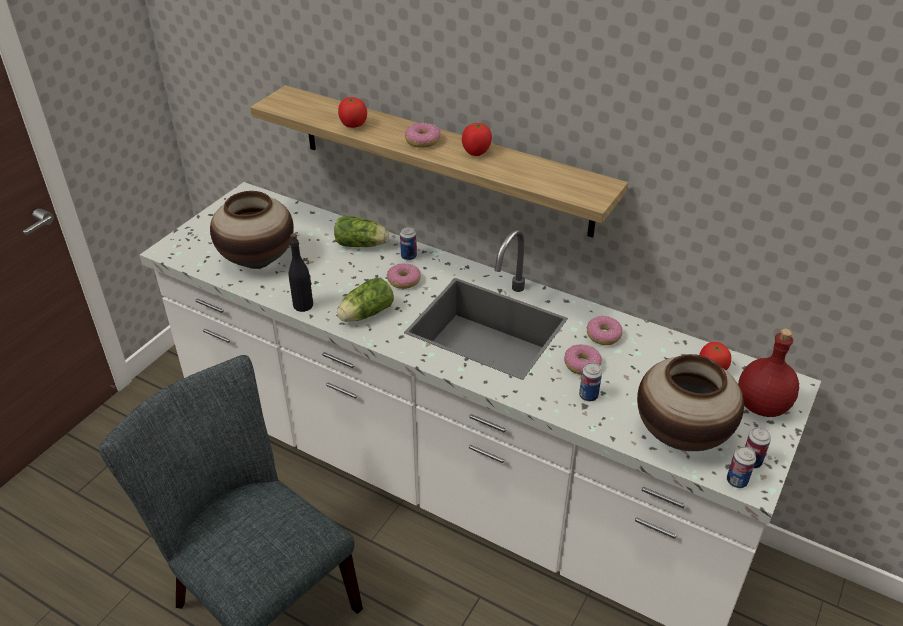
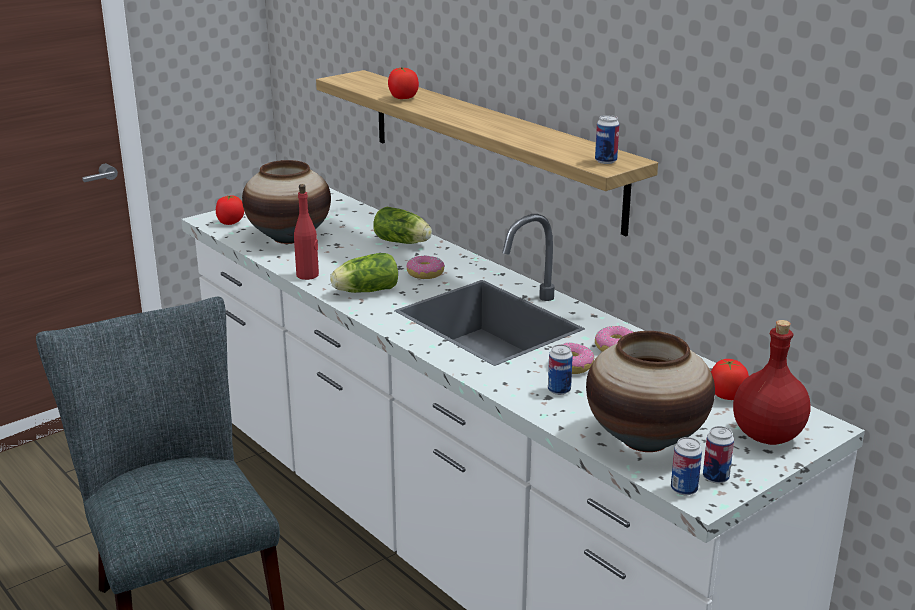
camera: 20 degrees right, 15 degrees down
black bottle [289,233,313,312] -> red bottle [294,184,319,280]
can [400,226,417,260] -> can moved to [595,115,619,164]
donut [405,123,441,148] -> none
tomato [462,123,492,156] -> tomato moved to [216,195,244,225]

